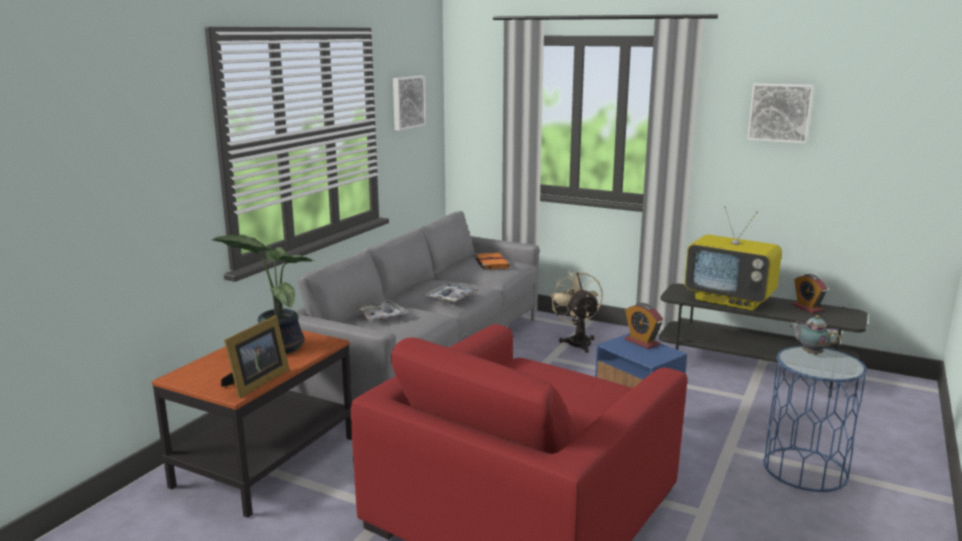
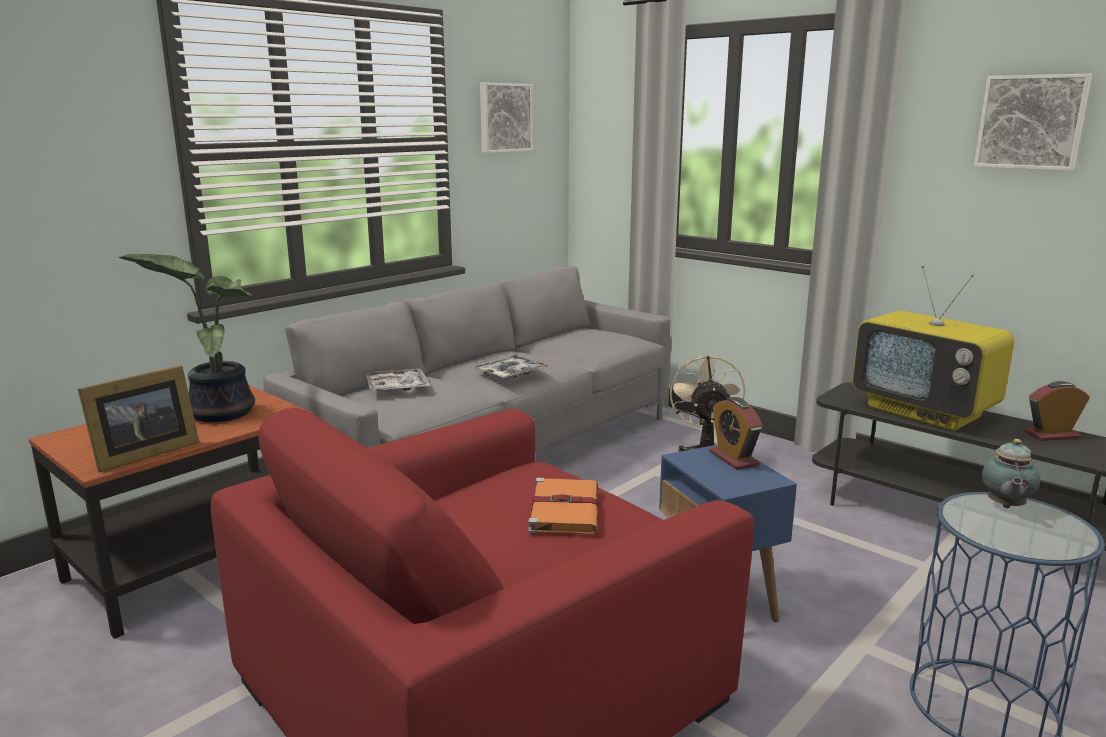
camera: 15 degrees right, 0 degrees up
orange book [475,253,510,270] -> orange book moved to [528,478,599,535]
teapot [789,315,840,355] -> teapot turned 120 degrees counterclockwise [982,439,1040,508]
alarm clock [792,274,828,313] -> alarm clock turned 90 degrees clockwise [1025,381,1090,441]

